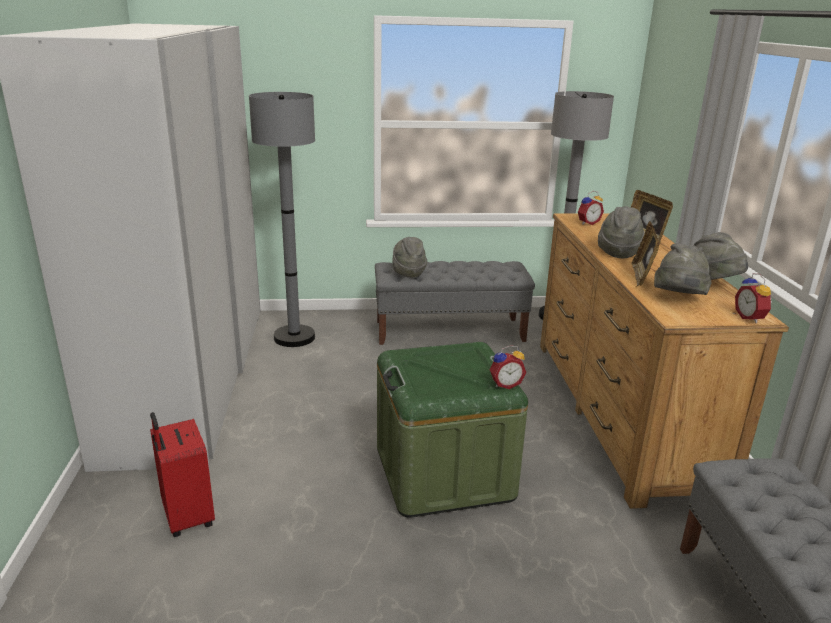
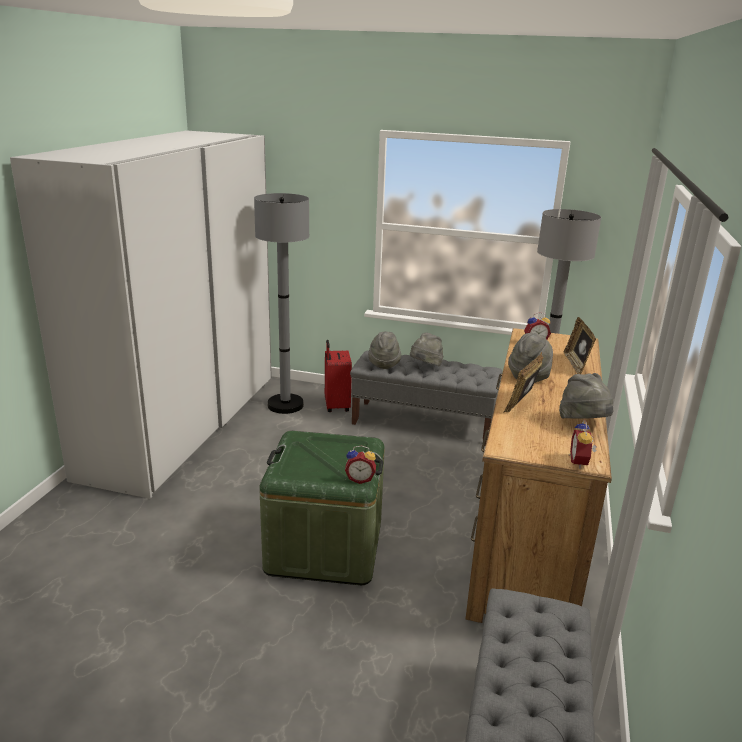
camera: 20 degrees right, 0 degrees up
red suitcase [150,412,215,537] -> red suitcase moved to [325,340,352,412]
grey hat [654,243,711,295] -> grey hat moved to [410,333,443,366]

